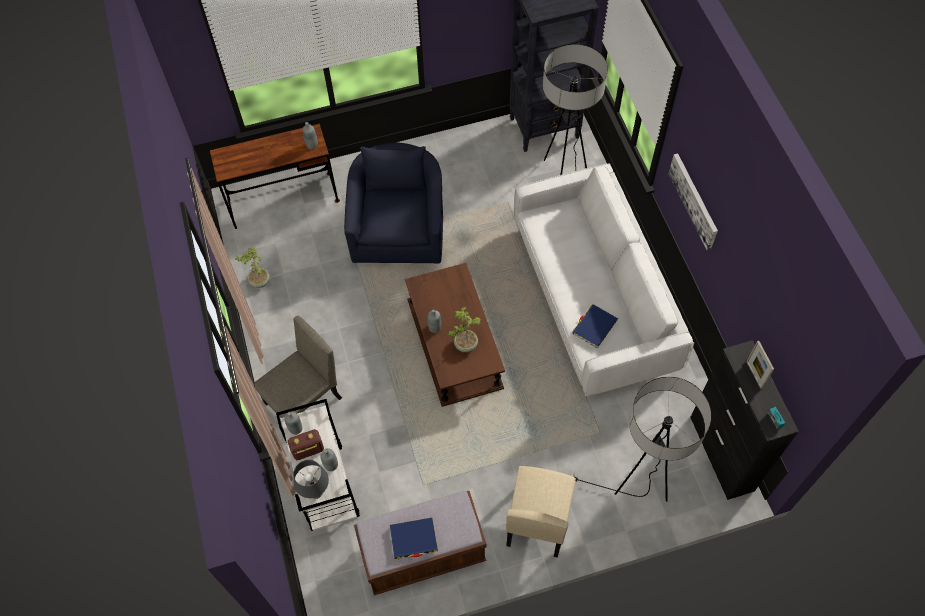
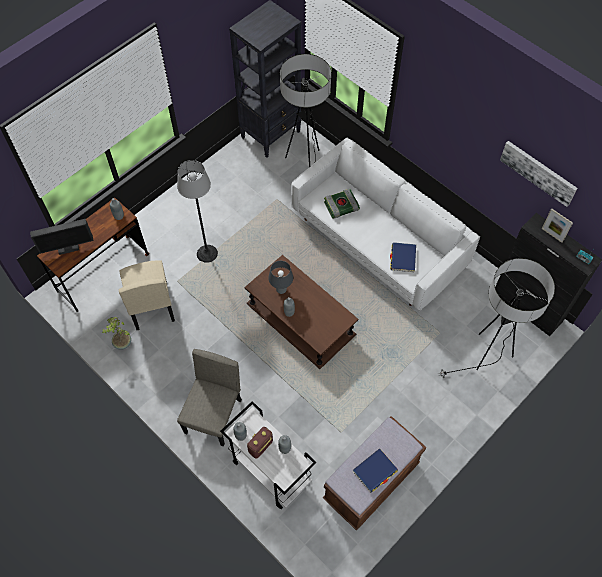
camera: 30 degrees left, 0 degrees up
grey table lamp [293,460,329,499] -> grey table lamp moved to [268,261,293,294]
blue armchair [344,142,443,264] -> floor lamp [177,160,218,263]
potted plant [448,307,481,352] -> none
beige chair [506,466,576,557] -> beige chair moved to [119,260,175,330]
picture [669,154,718,250] -> picture moved to [500,141,578,207]
none -> monitor [30,219,94,255]
none -> book [324,189,360,219]

